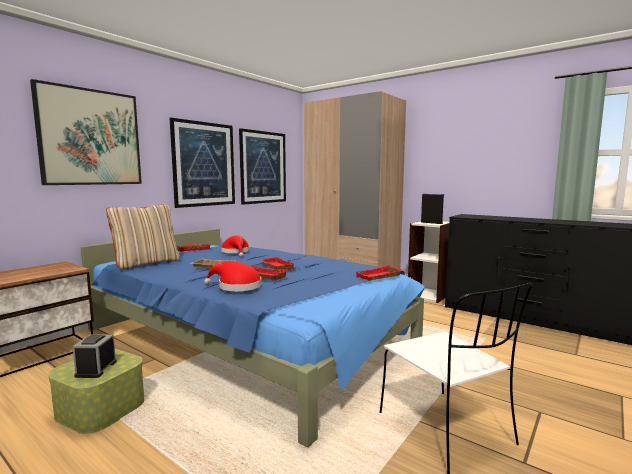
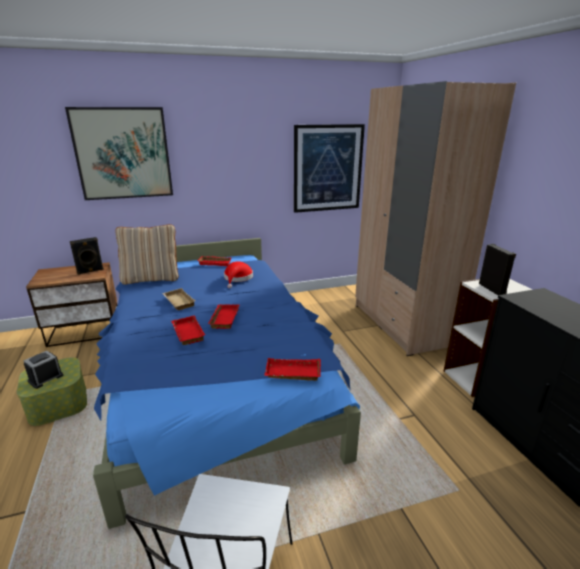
camera: 35 degrees right, 15 degrees up
picture [170,118,235,208] -> none
red hat [204,261,262,291] -> none
none -> black speaker [70,237,104,275]

